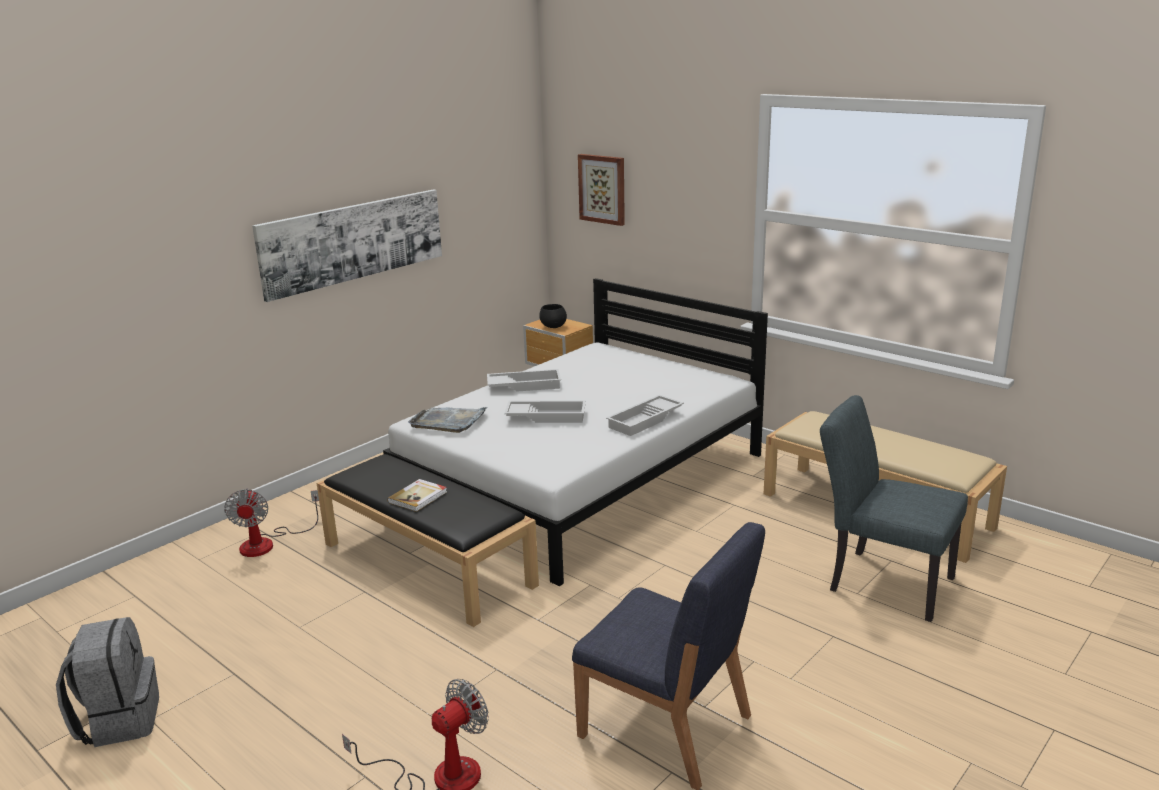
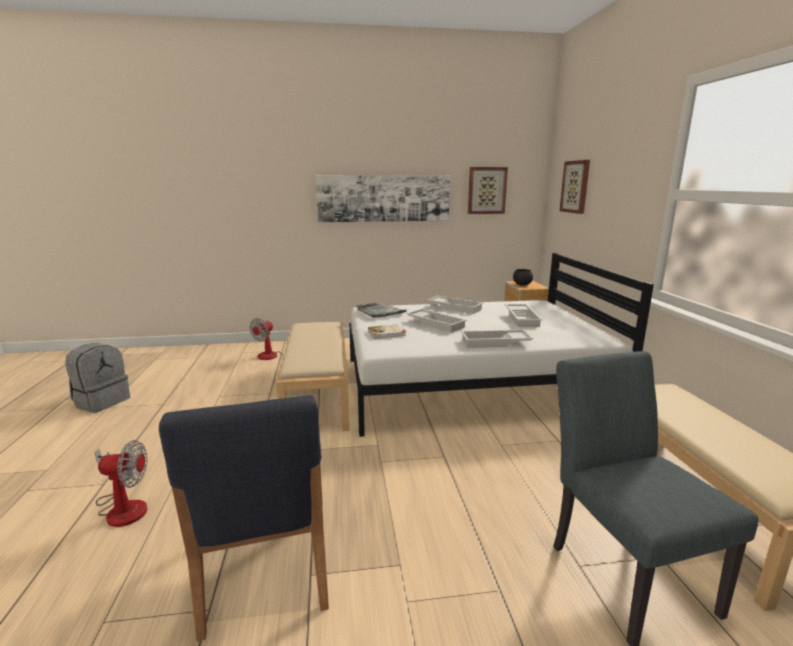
camera: 40 degrees right, 5 degrees down
black bench [317,454,539,627] -> beige bench [276,322,350,431]
book [387,479,447,512] -> book moved to [368,324,406,339]
none -> picture [468,167,508,214]
none -> white tray [505,304,542,327]

